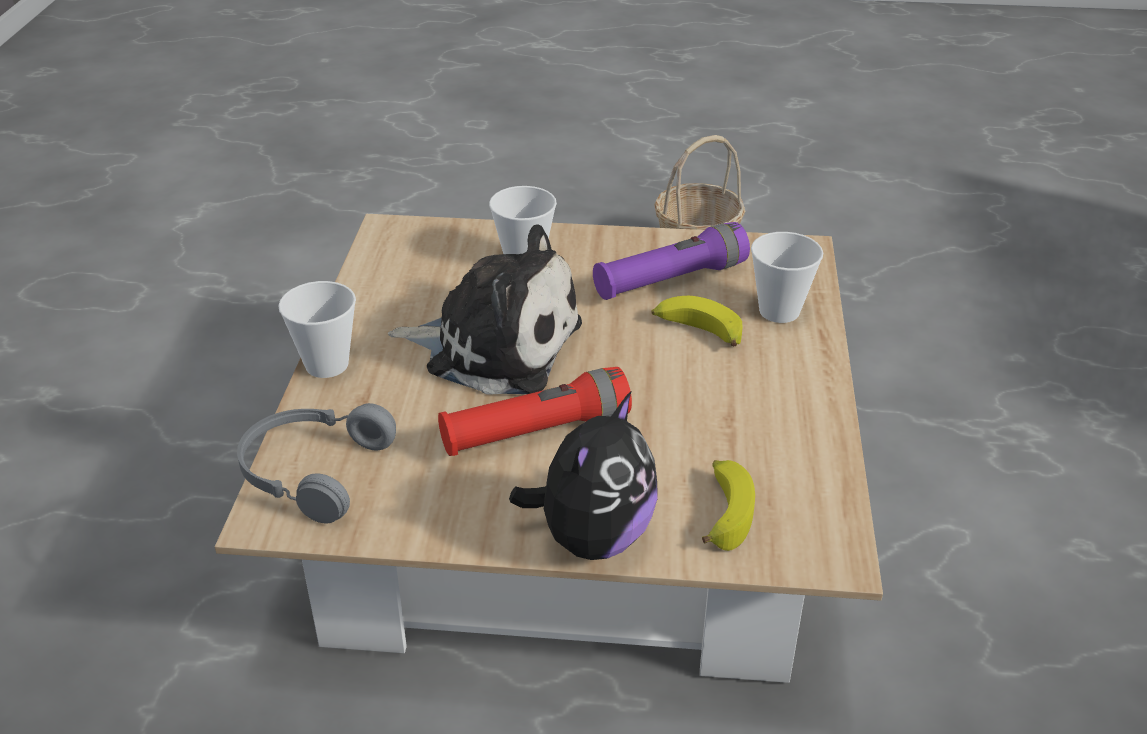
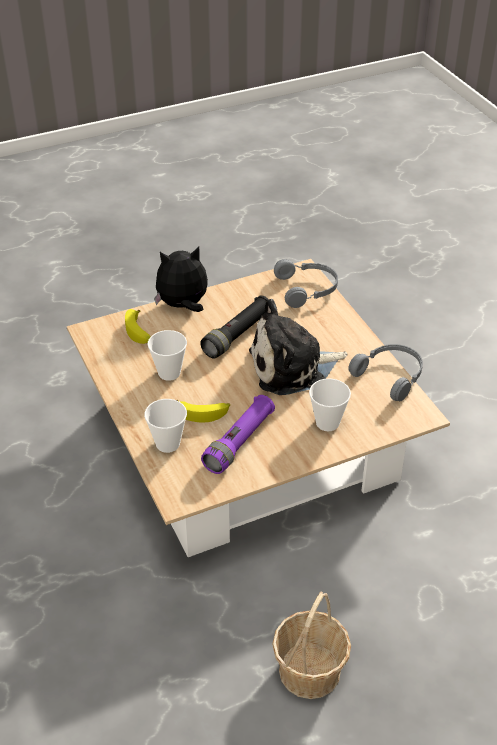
camera: 150 degrees right, 5 degrees up
cup [279,281,356,378] -> cup moved to [148,330,187,381]
red flashlight [438,367,632,456] -> black flashlight [200,295,269,359]
plush toy [509,392,658,560] -> plush toy turned 75 degrees clockwise [154,246,208,312]
none -> grey headphones [348,344,423,401]

